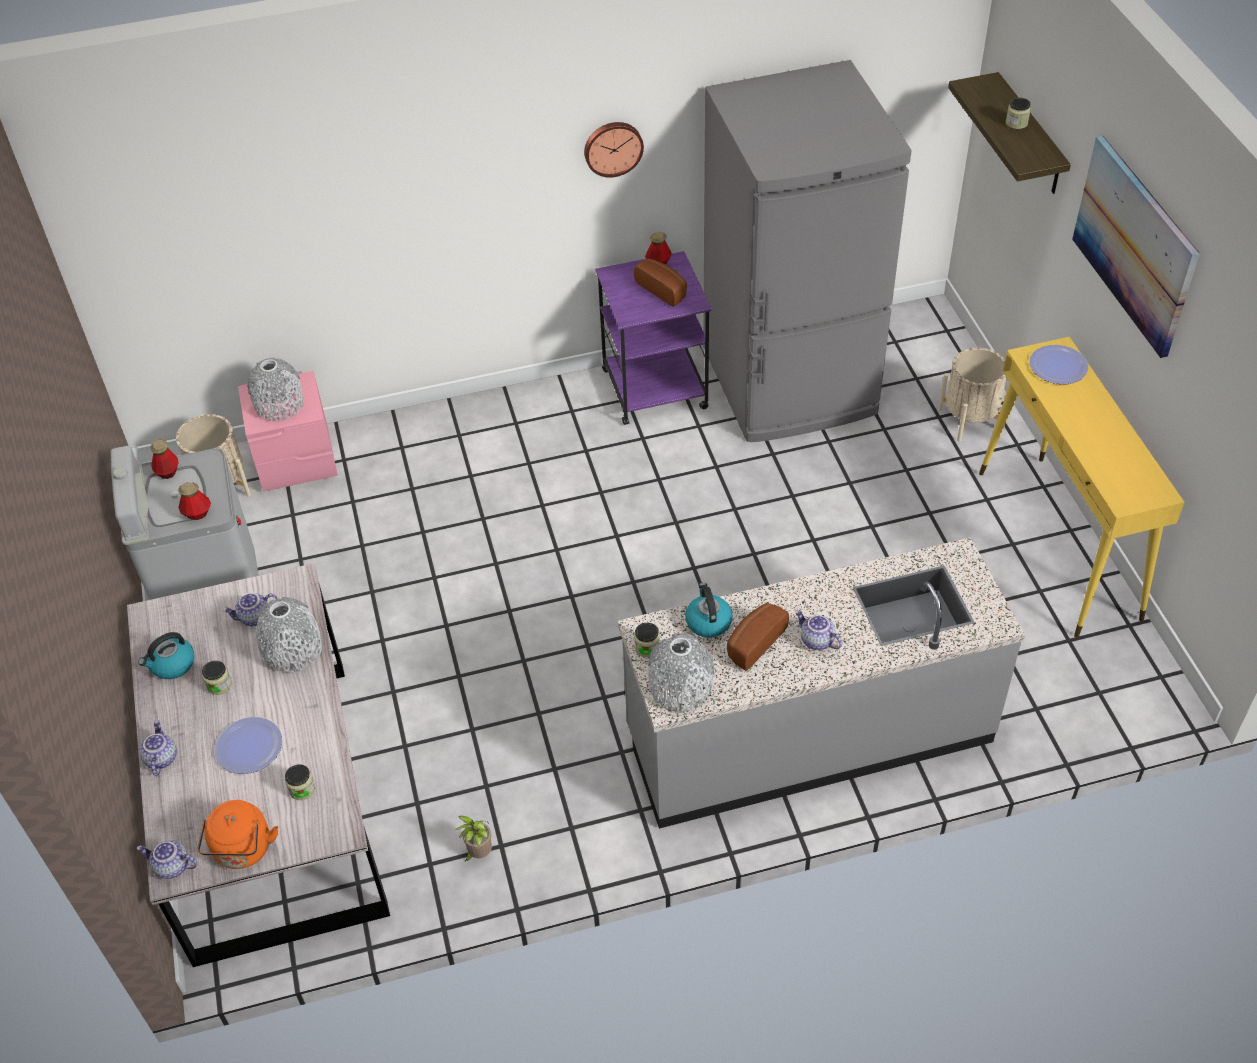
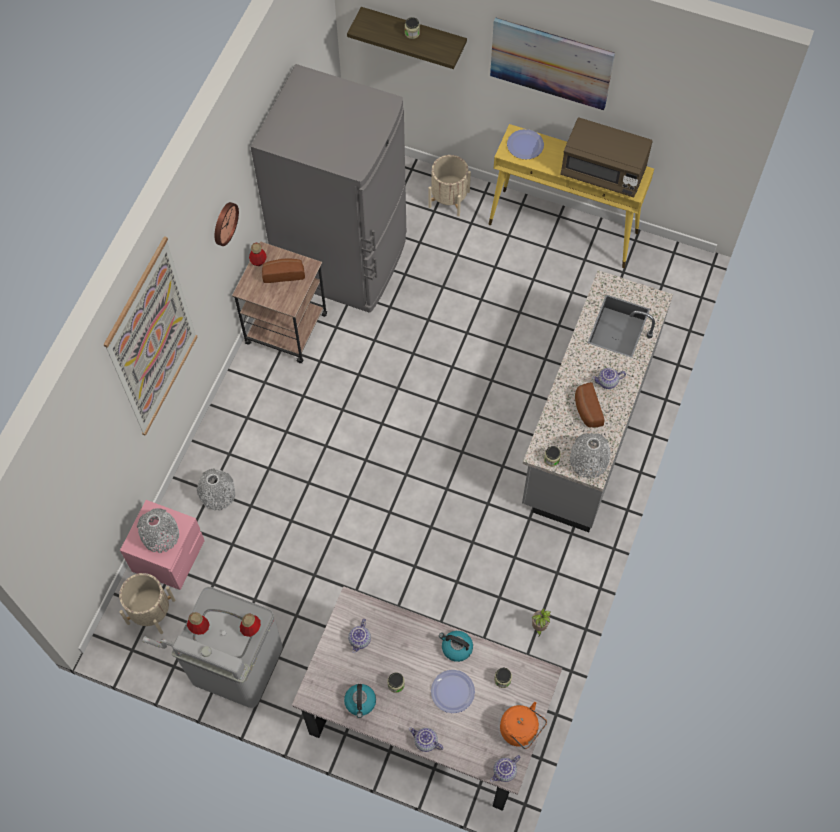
camera: 55 degrees left, 15 degrees up
grey vase [255,597,322,673] -> grey vase moved to [197,469,235,511]
purple cart [595,251,712,425] -> brown cart [232,241,327,363]
kettle [685,583,733,638] -> kettle moved to [439,631,473,662]
none -> picture [103,236,197,436]
none -> brown microwave [560,117,653,198]

